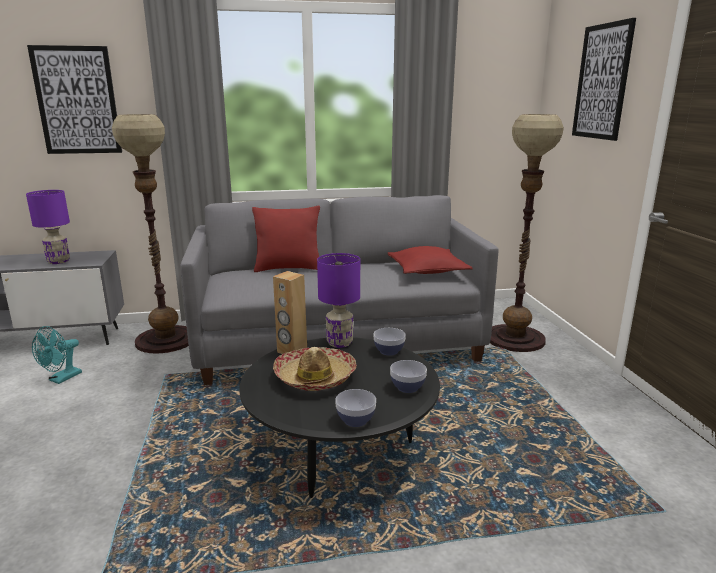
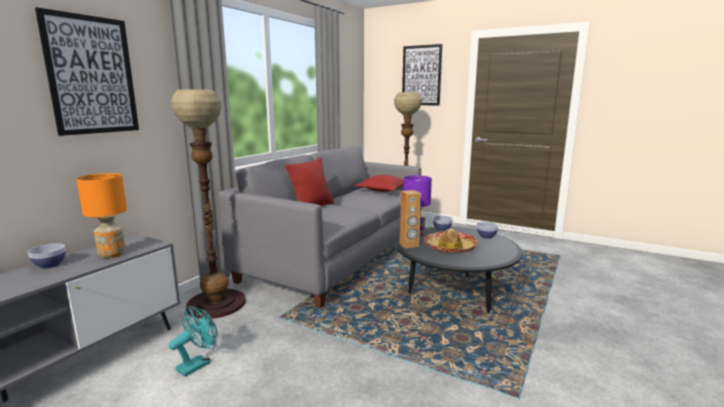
camera: 50 degrees left, 5 degrees down
purple table lamp [26,190,70,264] -> orange table lamp [76,173,127,258]
turquoise fan [32,326,82,384] -> turquoise fan turned 120 degrees counterclockwise [169,306,218,377]
bowl [335,389,376,427] -> bowl moved to [28,243,66,269]

